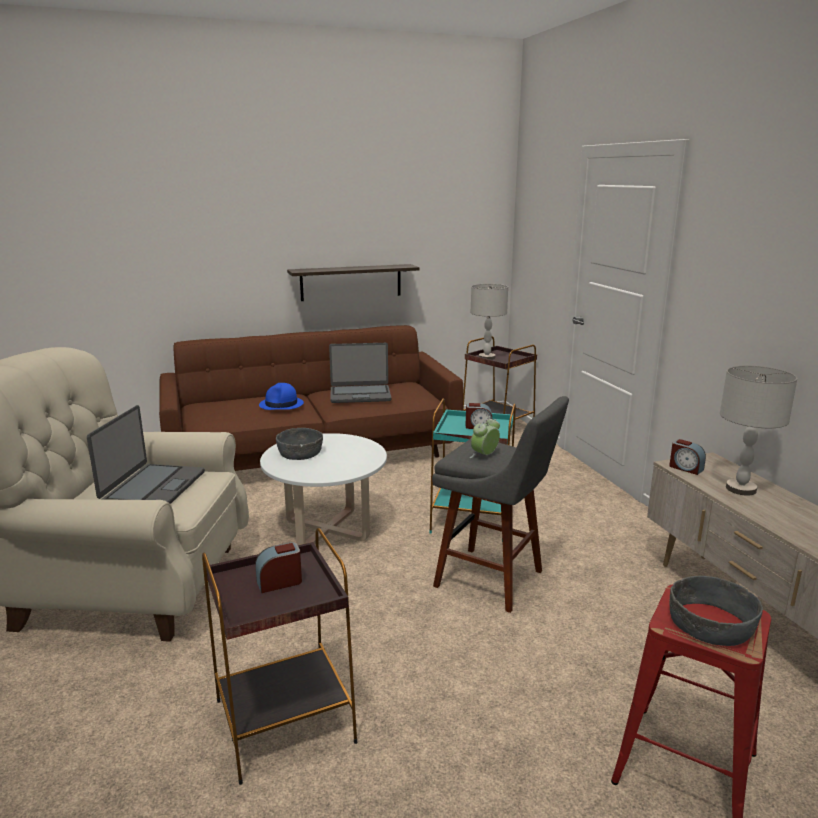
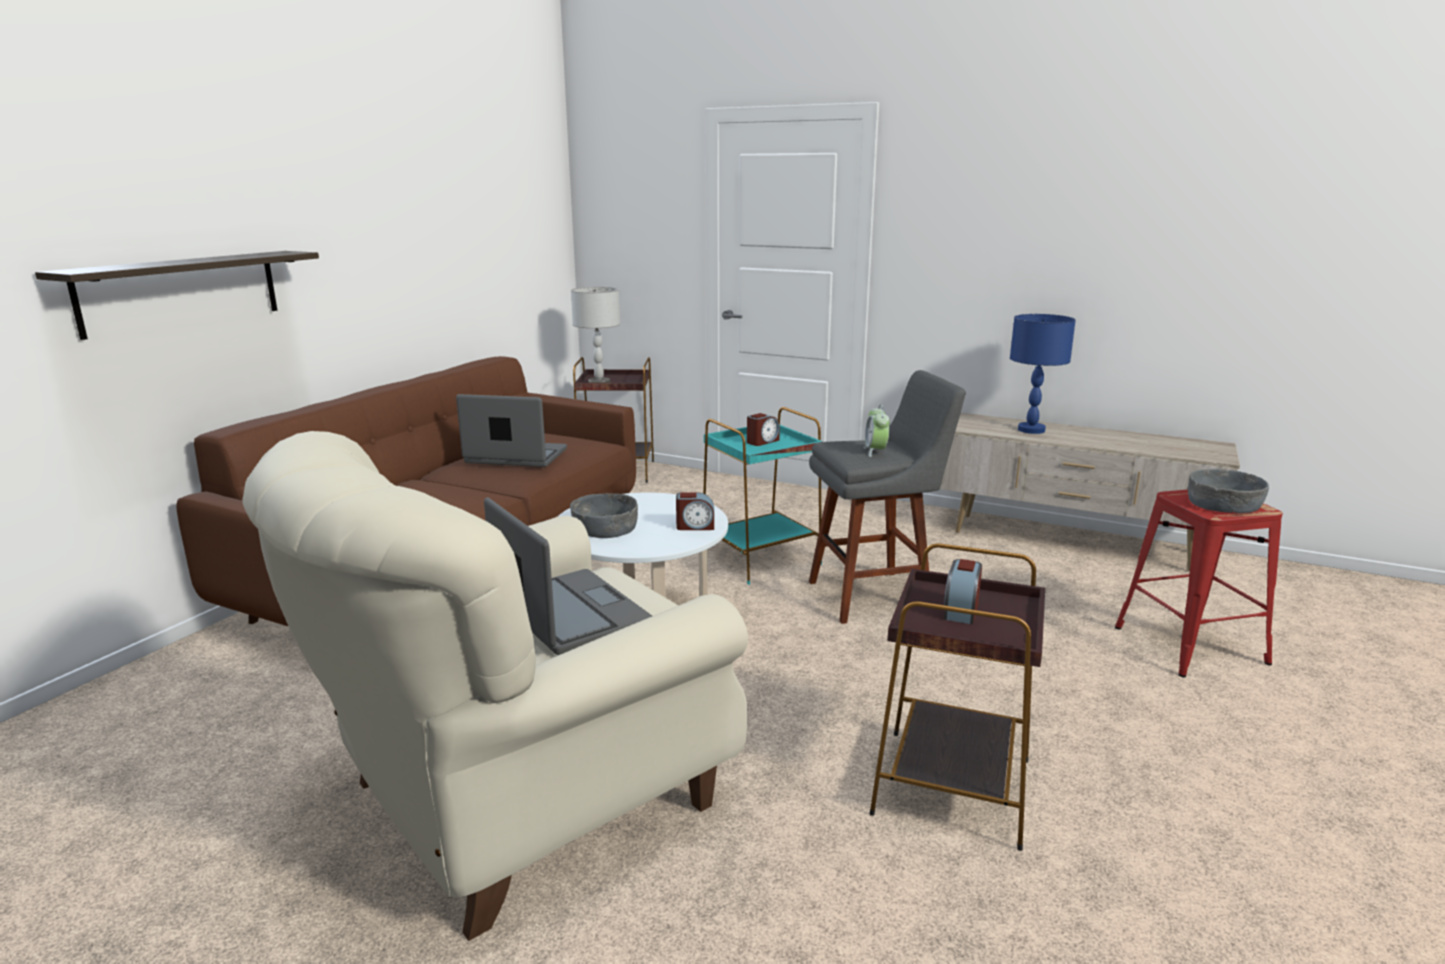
camera: 45 degrees left, 0 degrees up
blue hat [259,383,304,410] -> none
shelf [287,264,420,301] -> shelf moved to [35,251,319,340]
laptop [329,343,391,403] -> laptop turned 120 degrees counterclockwise [456,394,567,467]
alarm clock [669,439,706,475] -> alarm clock moved to [676,493,714,530]
grey table lamp [720,365,798,496] -> blue table lamp [1010,314,1076,434]

